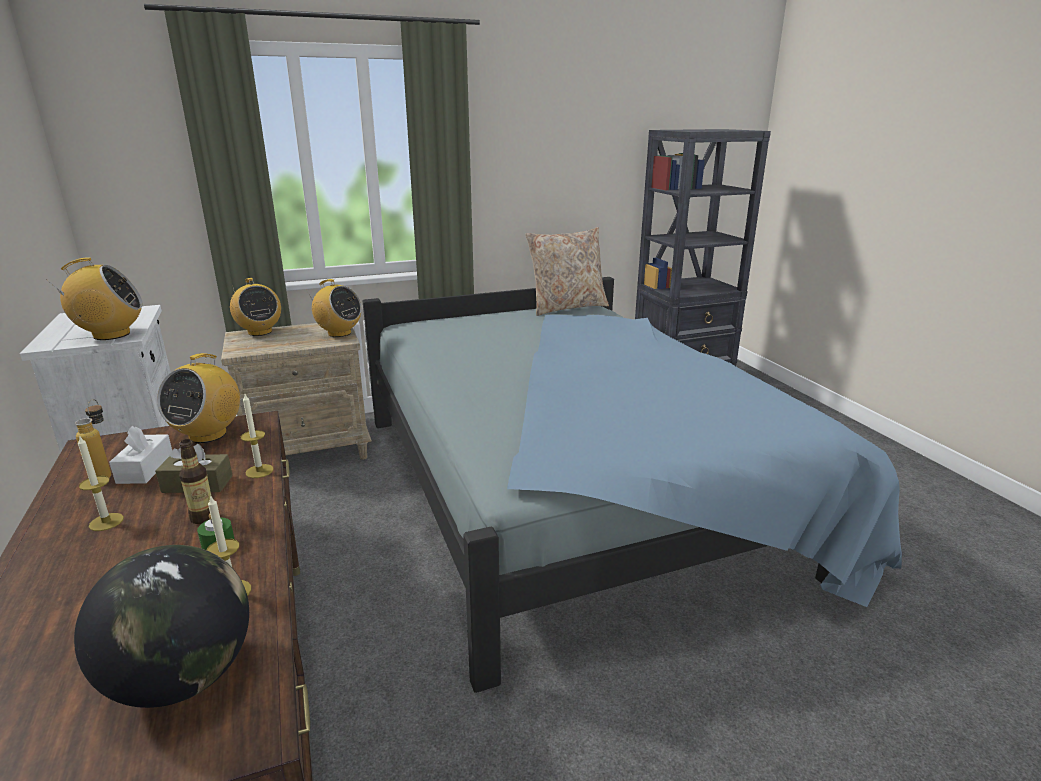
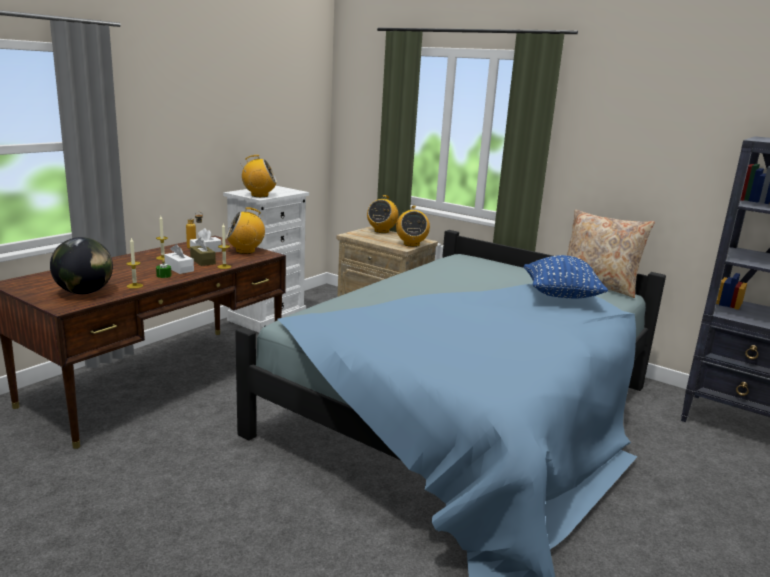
camera: 55 degrees right, 5 degrees down
radio [46,257,143,340] -> radio turned 45 degrees counterclockwise [241,155,277,197]
bottle [179,439,211,524] -> white tissue box [164,244,194,274]
none -> blue pillow [524,255,608,299]

